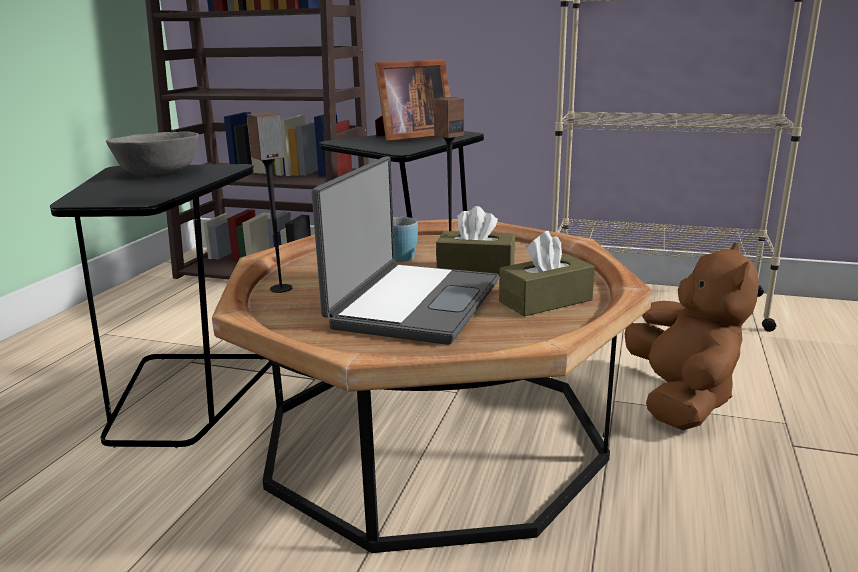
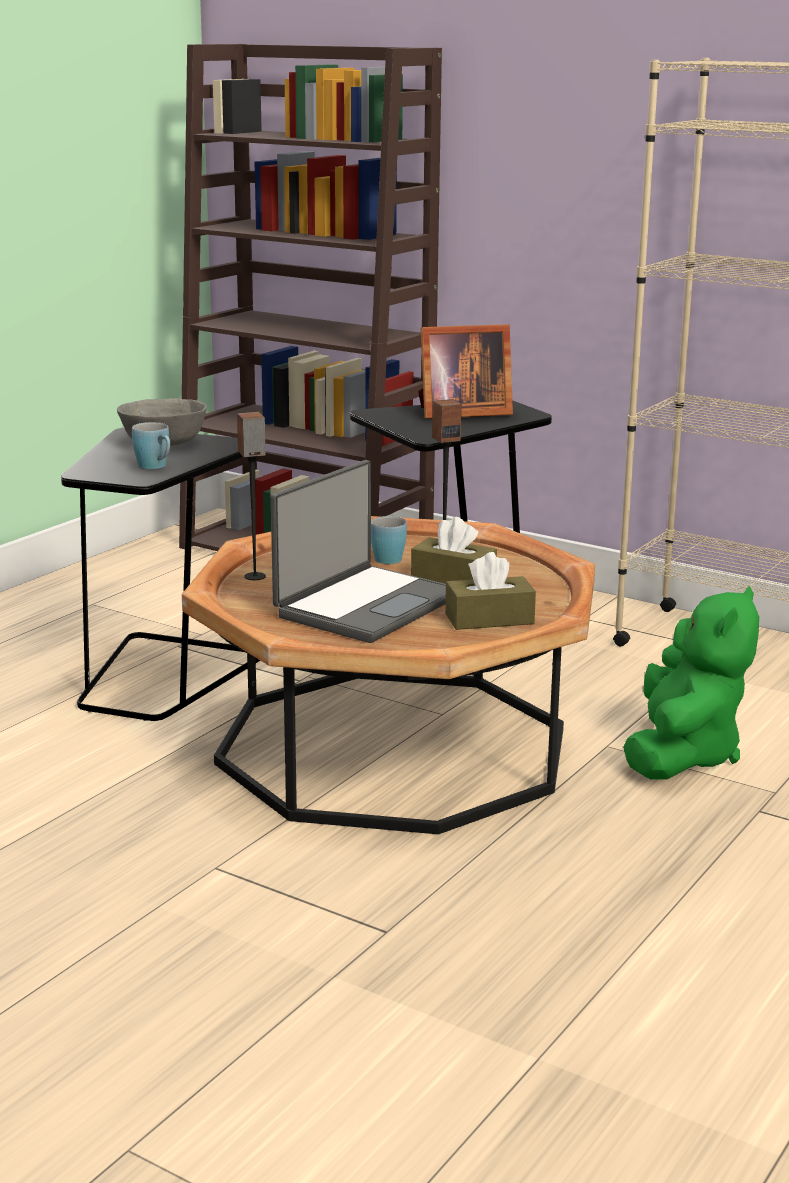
camera: 15 degrees right, 0 degrees up
brown plush toy [624,242,759,430] -> green plush toy [623,586,759,780]
none -> blue mug [132,422,170,469]

